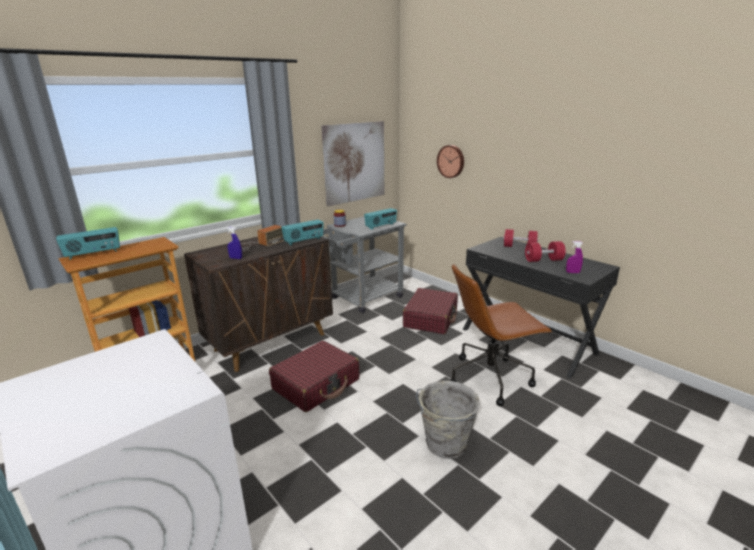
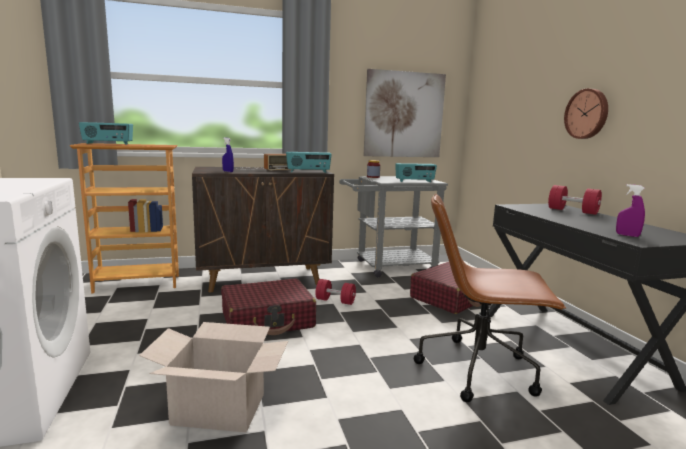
camera: 25 degrees right, 10 degrees down
grey bucket [416,381,480,459] -> none
wall clock [437,145,464,178] -> wall clock moved to [564,89,608,139]
red dumbbell [525,241,566,262] -> red dumbbell moved to [315,279,356,305]
none -> cardboard box [139,322,288,432]

